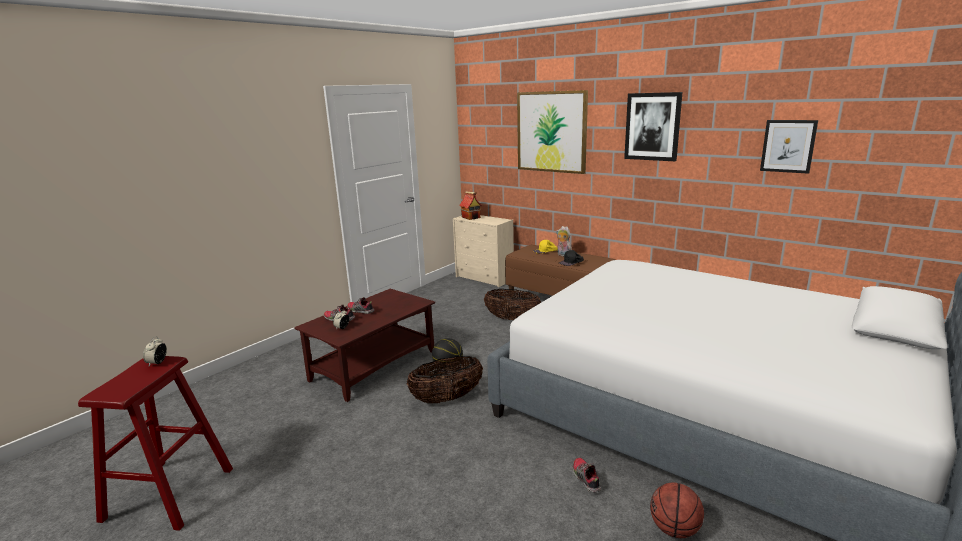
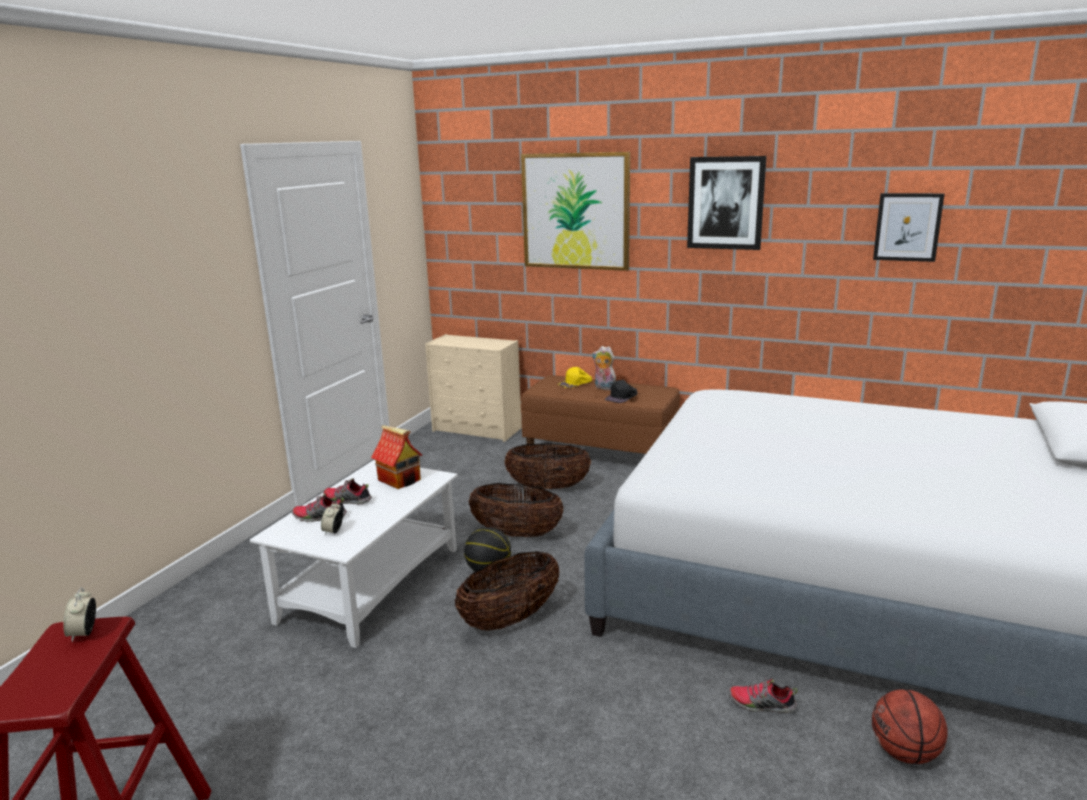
camera: 15 degrees left, 0 degrees up
brown coffee table [294,289,435,402] -> white coffee table [250,460,458,648]
toy house [459,191,482,220] -> toy house moved to [371,425,422,489]
shoe [573,458,601,493] -> shoe turned 45 degrees counterclockwise [729,676,798,713]
none -> basket [469,483,564,538]

